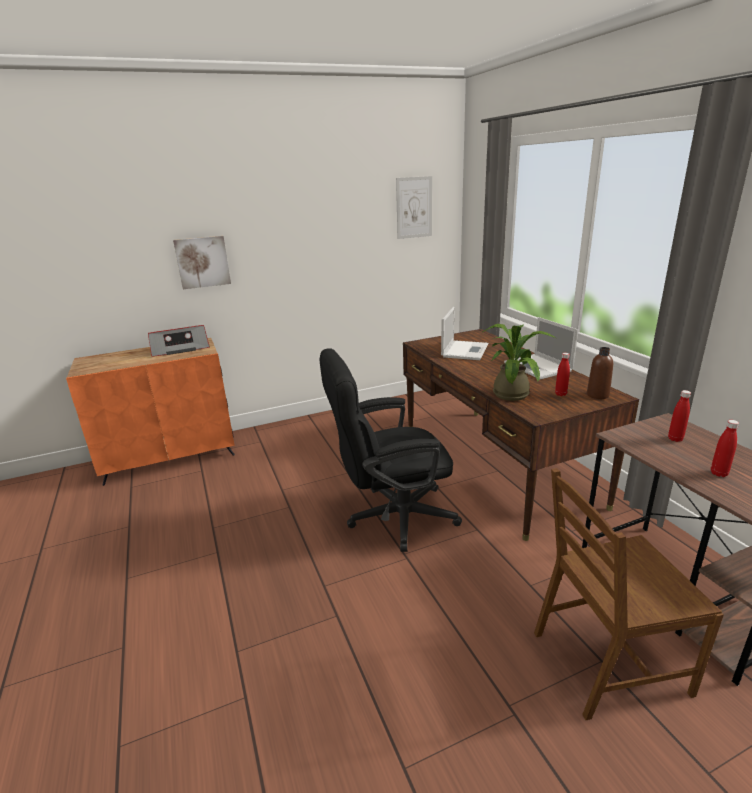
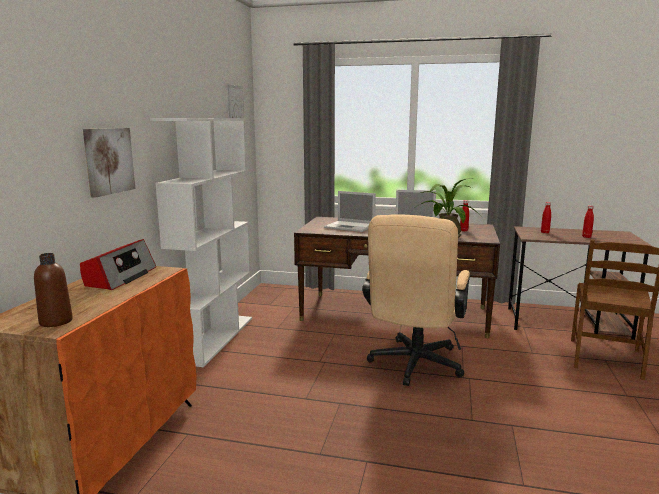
camera: 55 degrees left, 10 degrees down
black office chair [320,348,462,552] -> beige office chair [362,215,470,386]
laptop [441,307,489,360] -> laptop turned 150 degrees clockwise [324,191,376,232]
brown bottle [587,347,613,399] -> brown bottle moved to [34,253,73,327]
none -> white bookcase [150,118,252,367]

